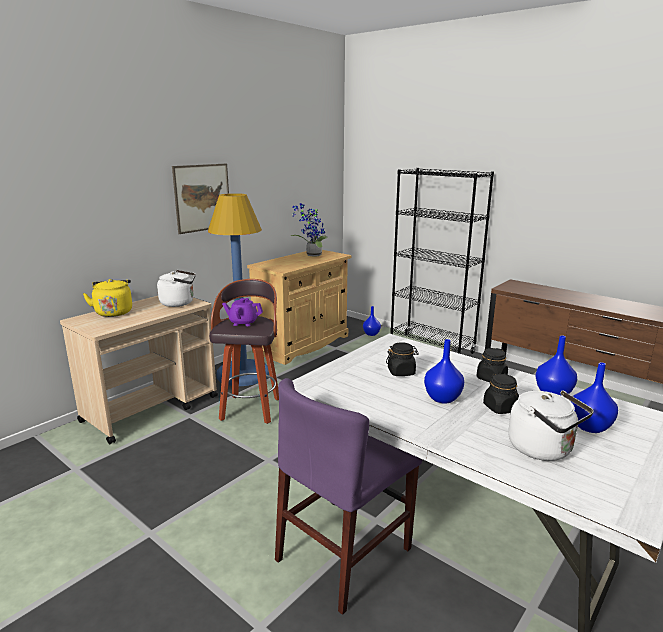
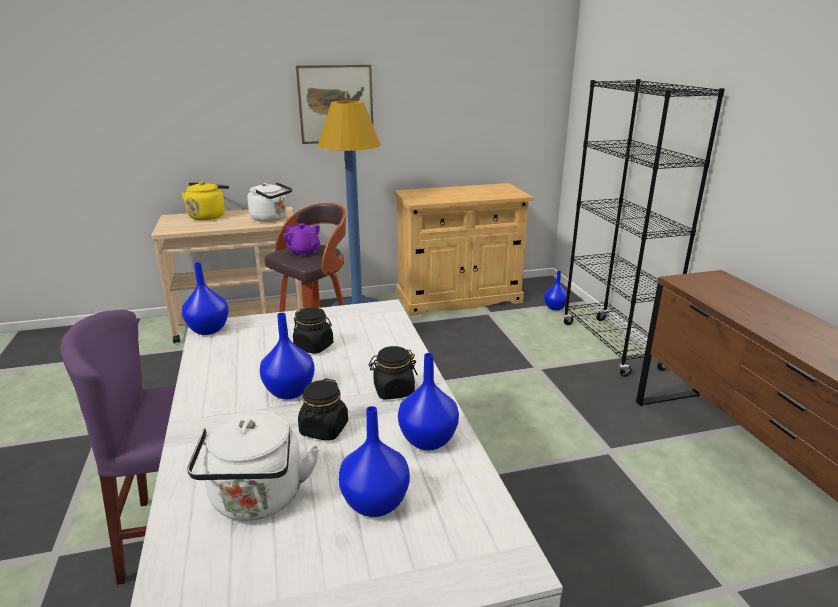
camera: 35 degrees right, 5 degrees up
potted plant [291,203,328,257] -> none
none -> blue vase [182,262,229,335]

